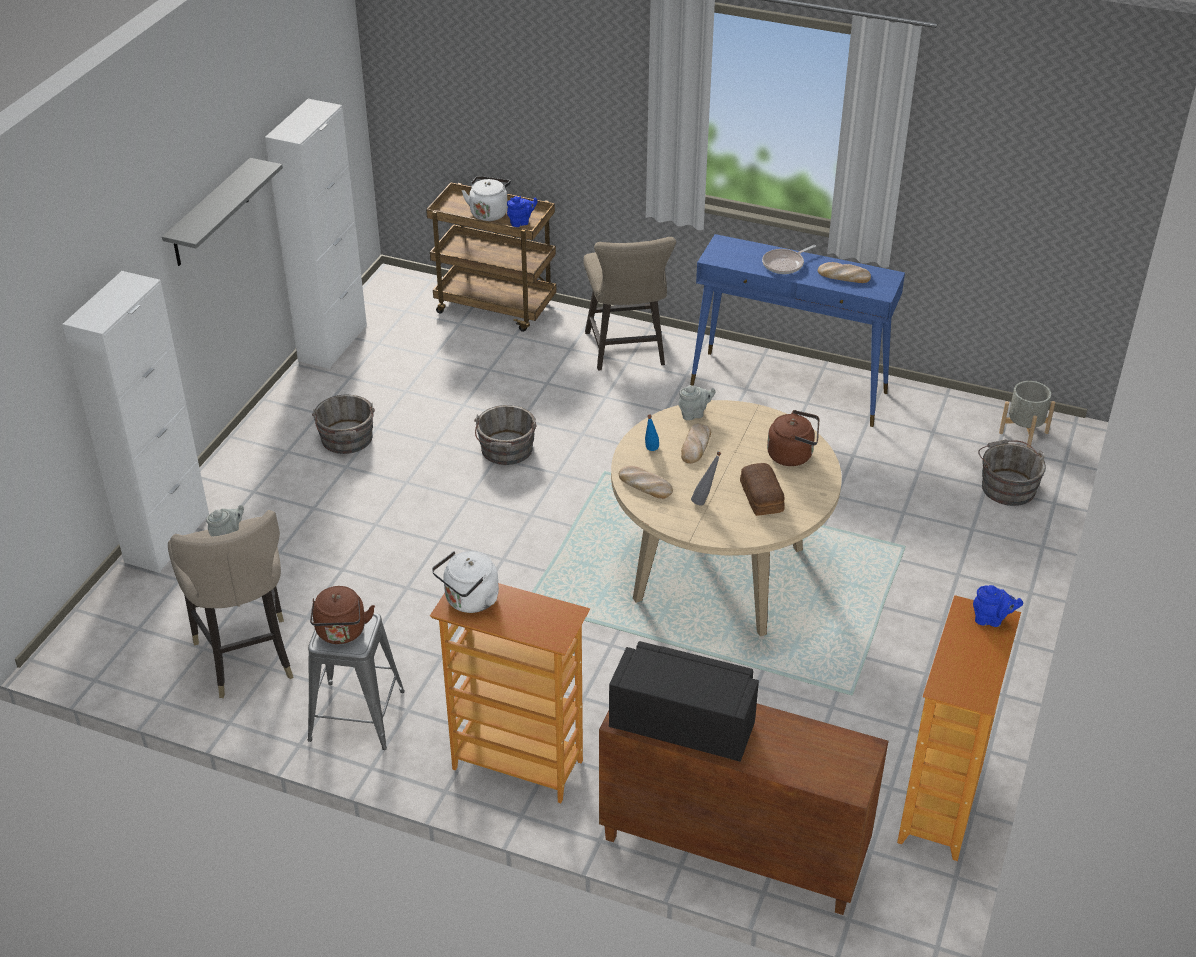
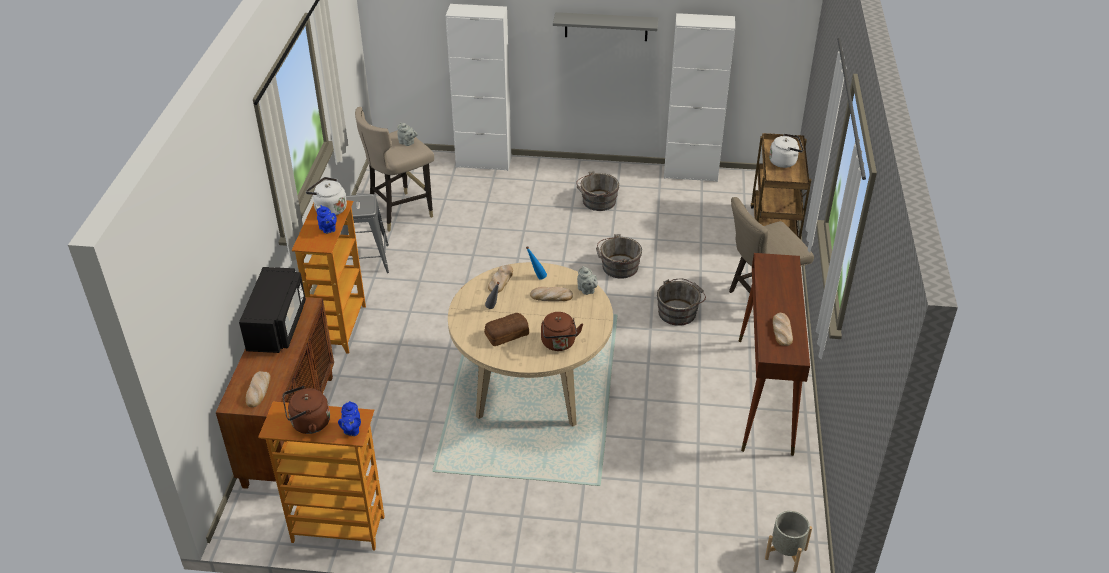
camera: 75 degrees right, 0 degrees up
brown kettle [310,586,375,644] -> brown kettle moved to [282,386,330,434]
blue teapot [507,196,538,227] -> blue teapot moved to [317,205,337,234]
blue console table [690,234,905,427] -> brown console table [739,253,810,456]
frying pan [762,245,816,274] -> none
grey bucket [978,439,1046,506] -> grey bucket moved to [657,279,706,326]
none -> bread [246,371,271,407]

